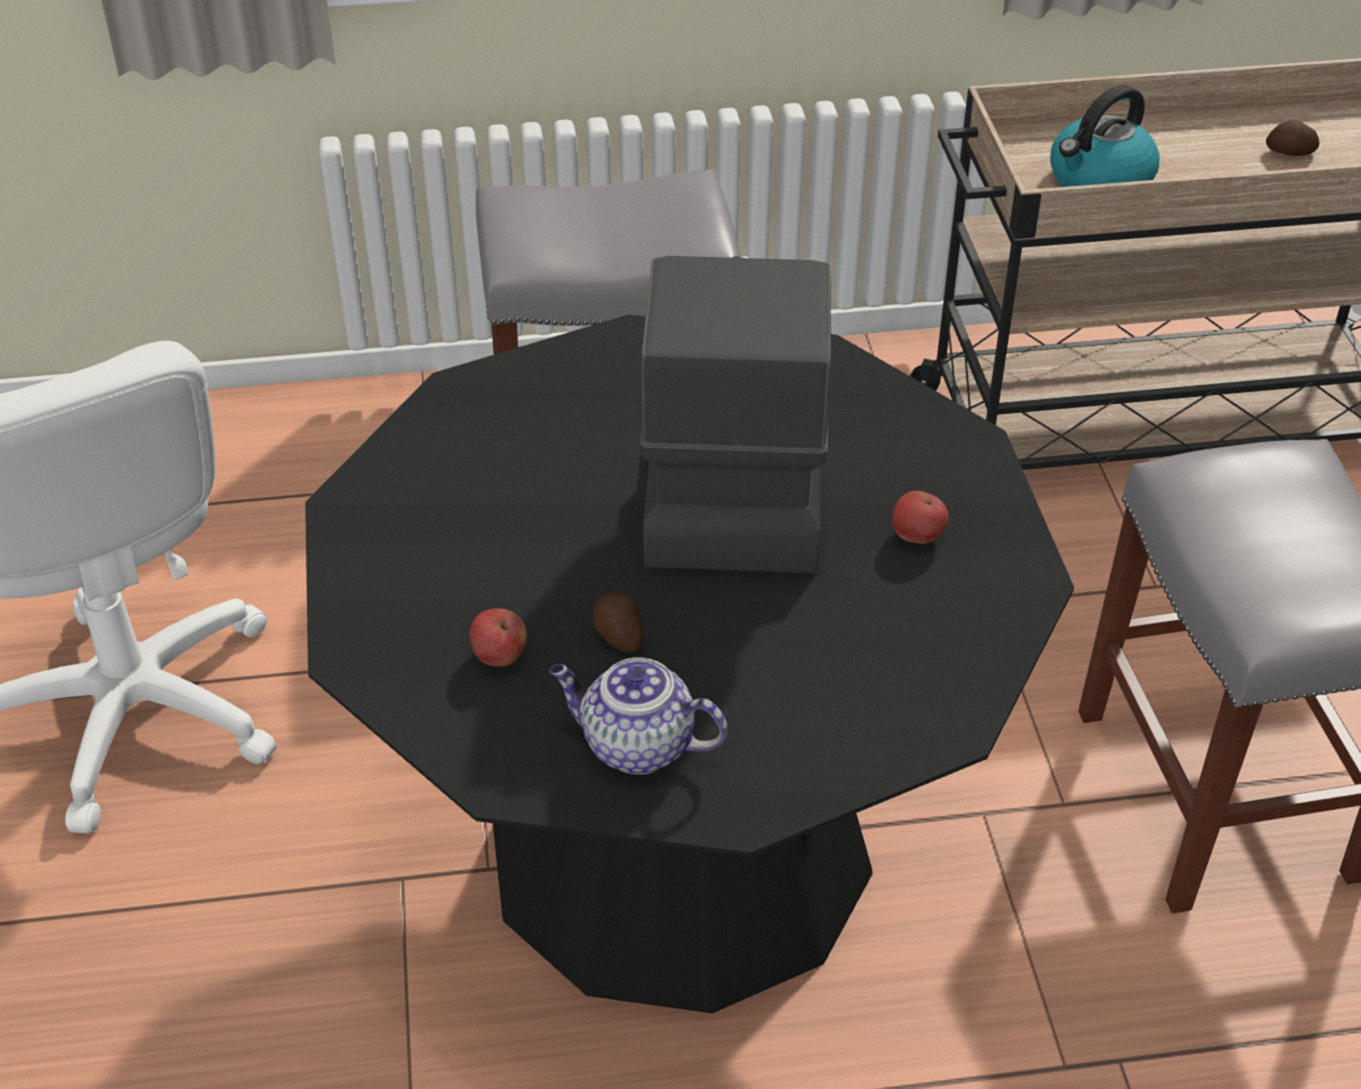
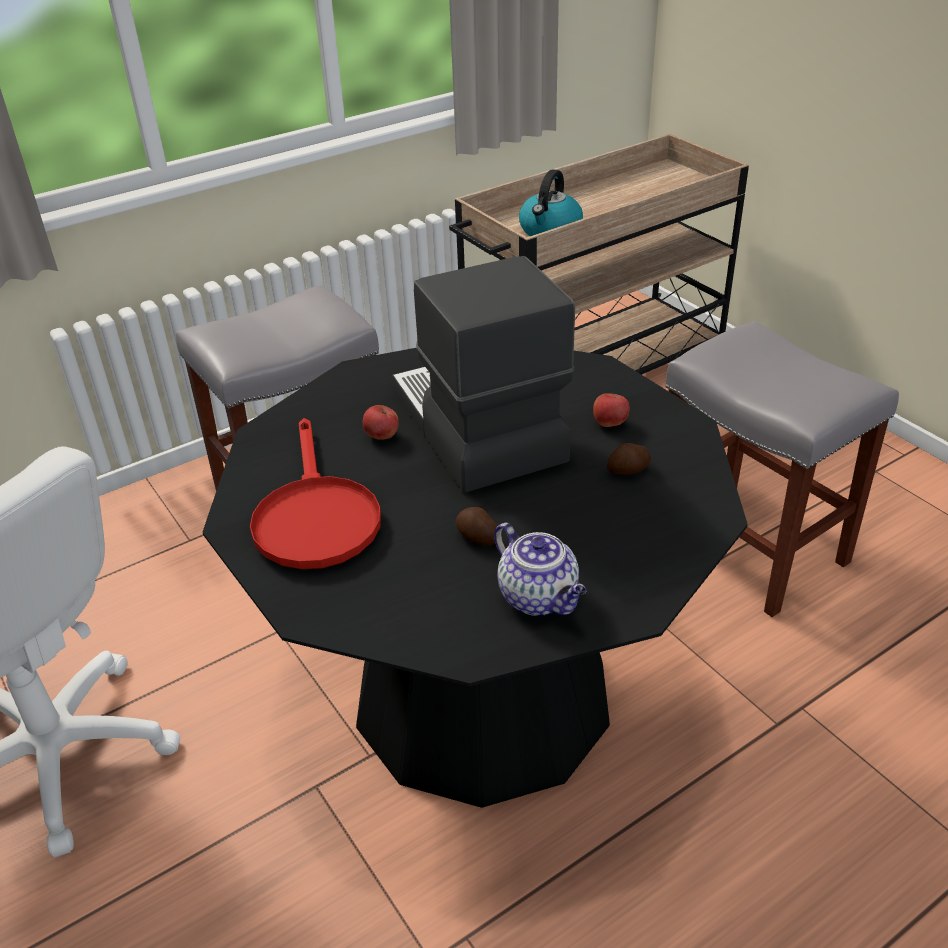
camera: 25 degrees left, 5 degrees down
apple [469,608,527,667] -> apple moved to [363,405,399,440]
teapot [549,657,727,774] -> teapot turned 120 degrees counterclockwise [494,522,587,616]
potato [1266,120,1320,156] -> potato moved to [607,443,651,475]
none -> red frying pan [250,418,381,569]

